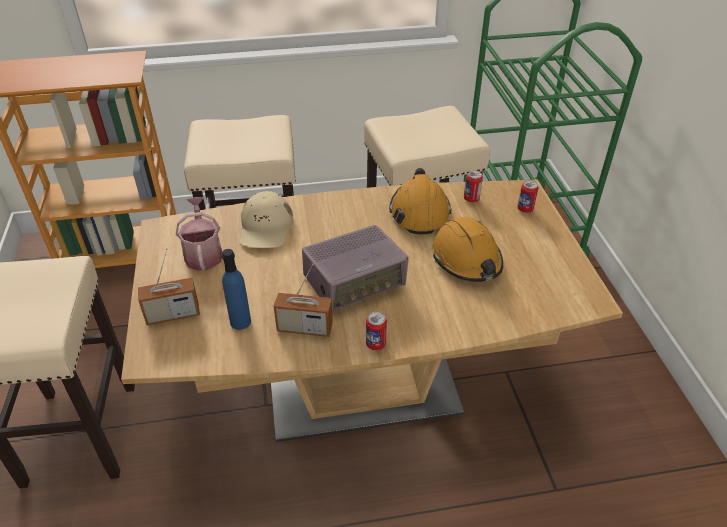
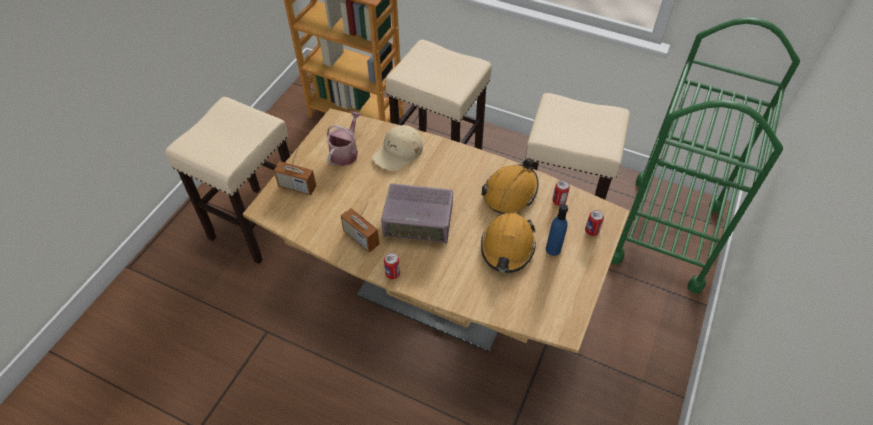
camera: 35 degrees right, 10 degrees up
blue bottle [222,249,251,330] -> blue bottle moved to [546,204,568,256]

